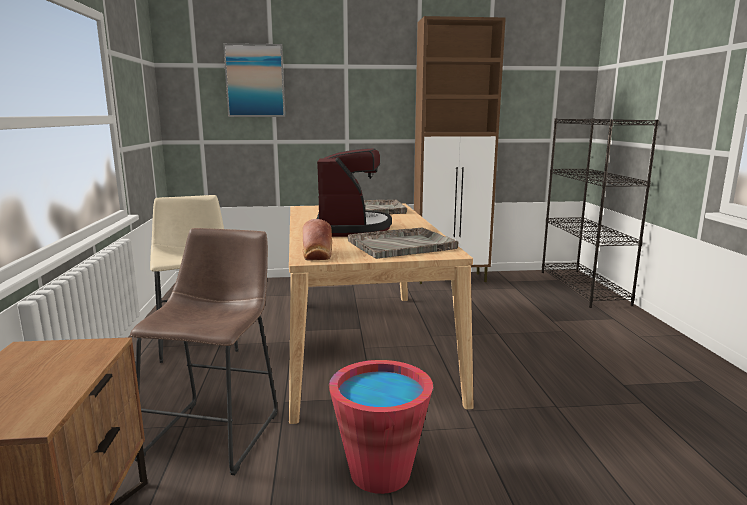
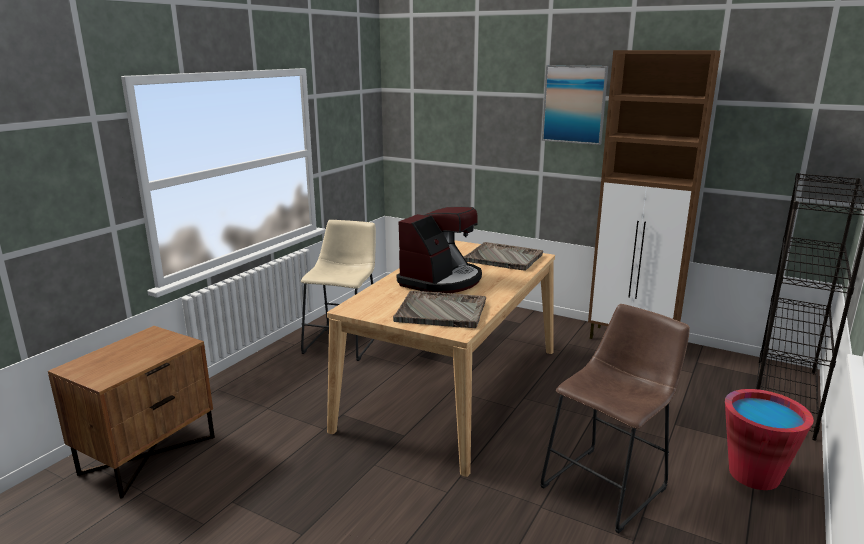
camera: 35 degrees right, 5 degrees up
brown stool [130,228,278,475] -> brown stool moved to [541,304,690,533]
picture [223,43,285,117] -> picture moved to [542,65,608,145]
bread [302,219,332,261] -> none
red bucket [329,360,433,494] -> red bucket moved to [725,389,814,490]

